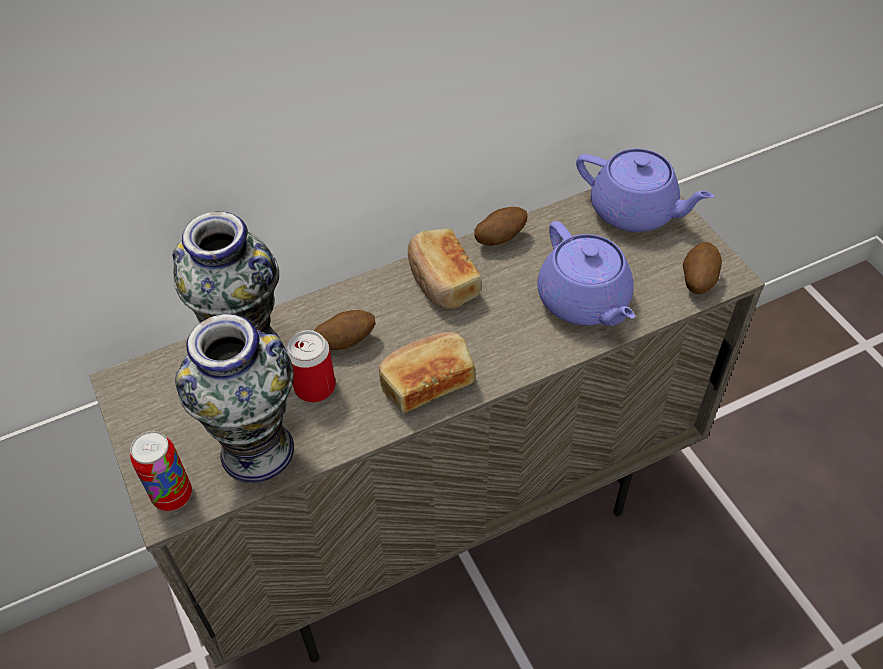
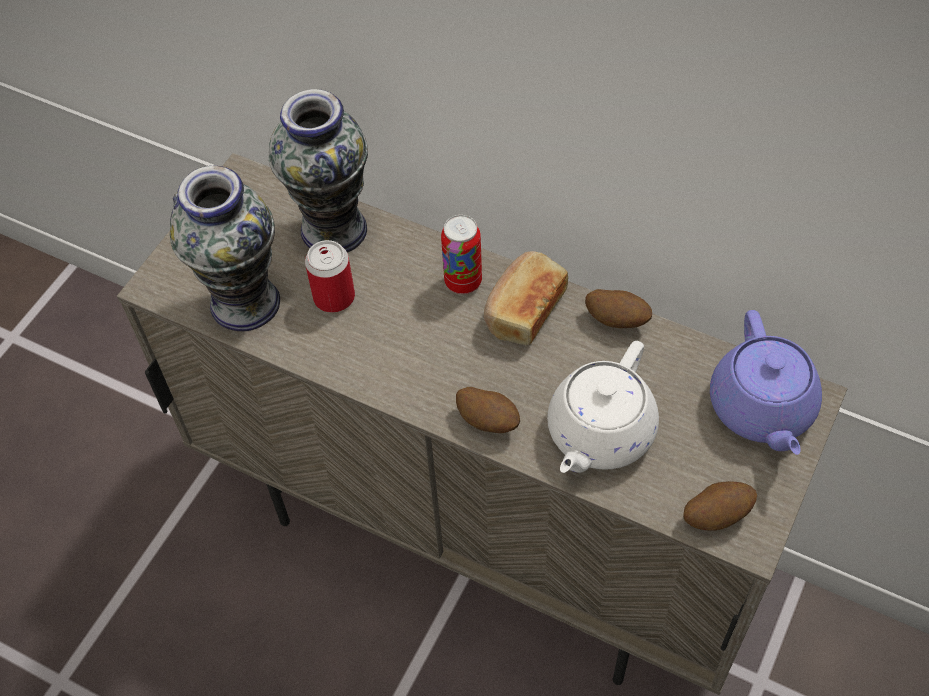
camera: 55 degrees right, 5 degrees up
can [130,431,192,512] -> can moved to [441,215,482,294]
potato [314,310,375,350] -> potato moved to [456,387,520,433]
bread [379,332,475,413] -> none
purple teapot [537,221,635,326] -> white teapot [547,341,659,473]

